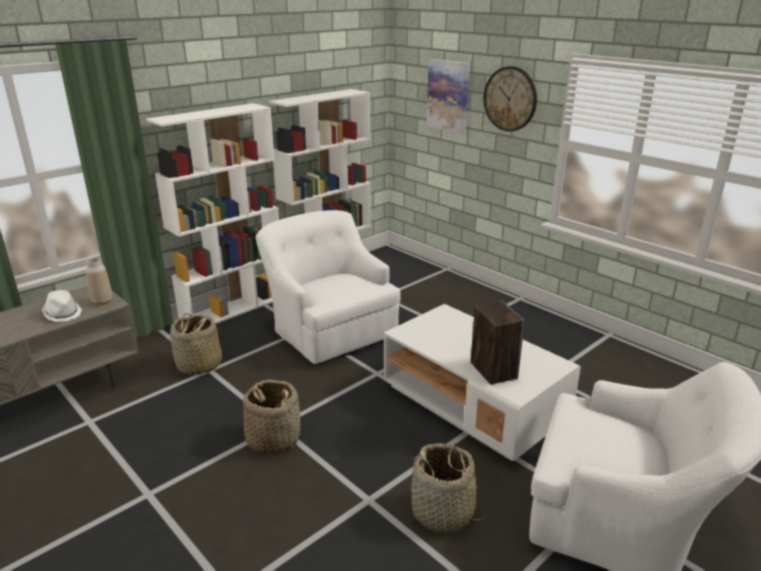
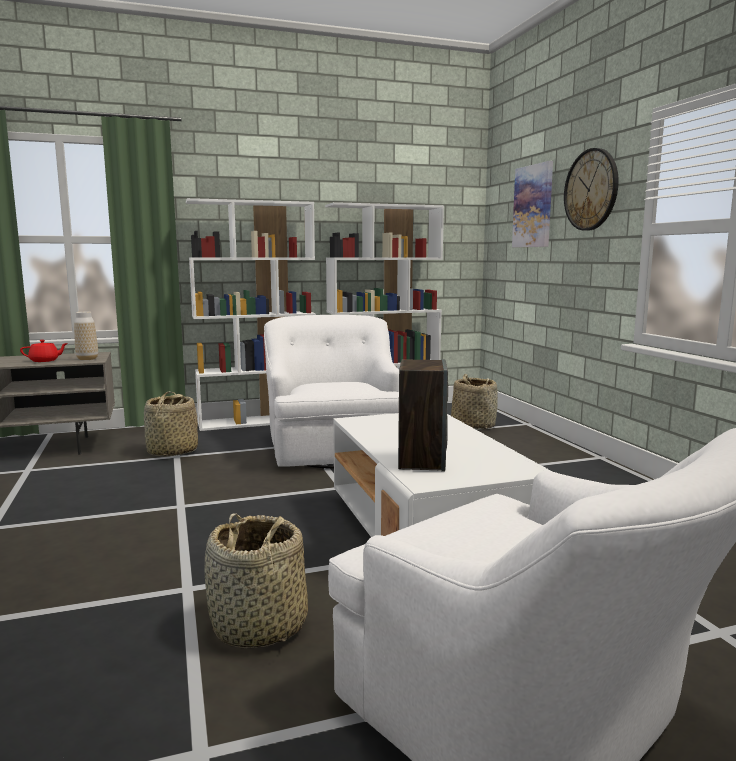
camera: 25 degrees right, 15 degrees down
white hat [42,290,82,322] -> red teapot [20,340,68,362]
basket [243,380,300,454] -> basket moved to [451,374,498,430]

